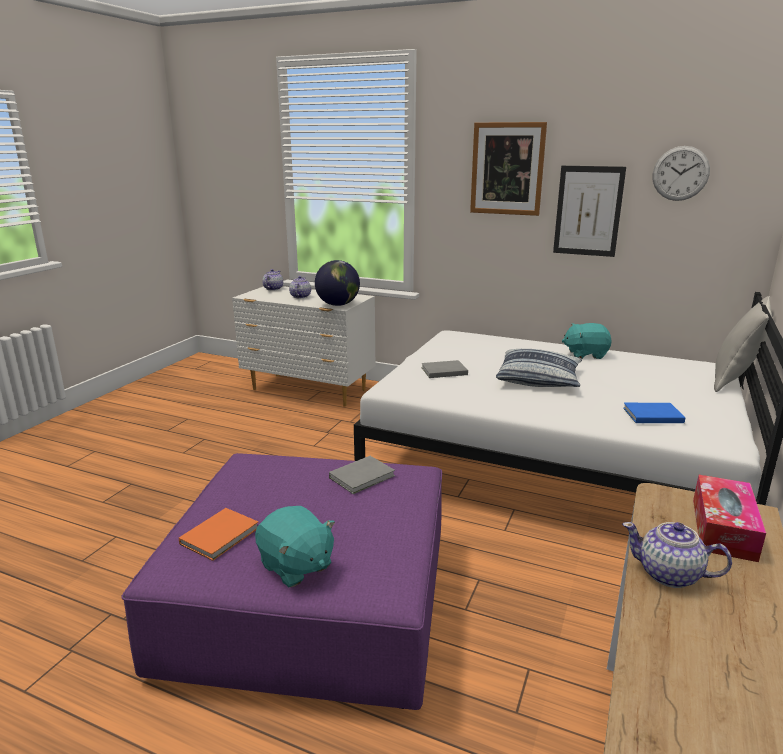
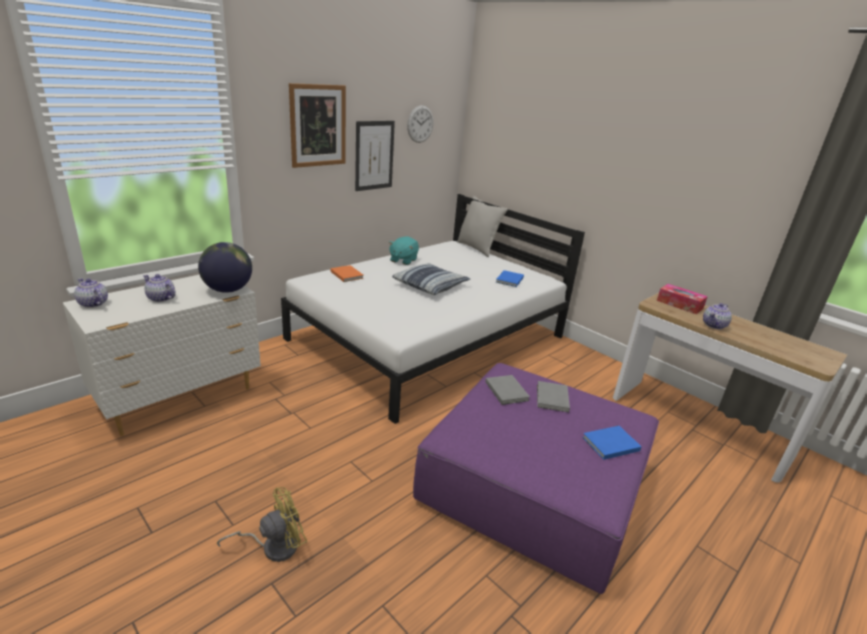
camera: 70 degrees left, 5 degrees up
orange book [179,508,258,561] -> orange book moved to [331,265,364,282]
turquoise plush toy [255,506,335,587] -> blue book [582,426,642,460]
grey book [421,360,468,378] -> grey book moved to [537,381,570,412]
none -> yellow fan [217,487,307,562]

